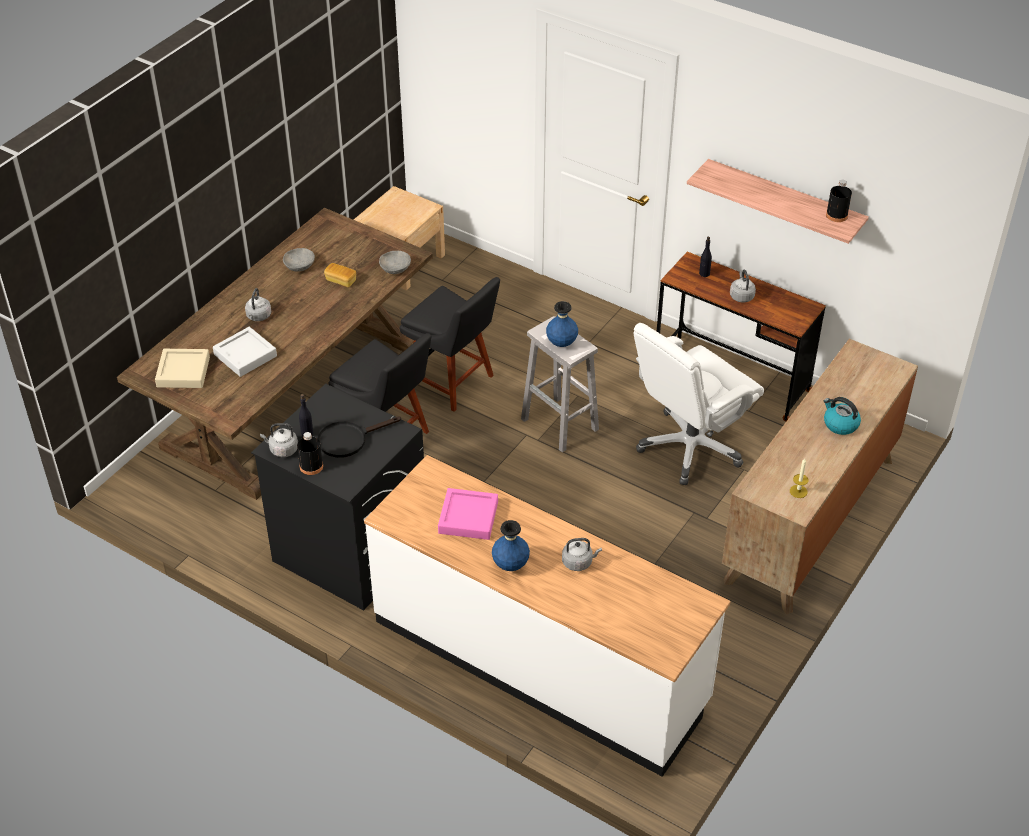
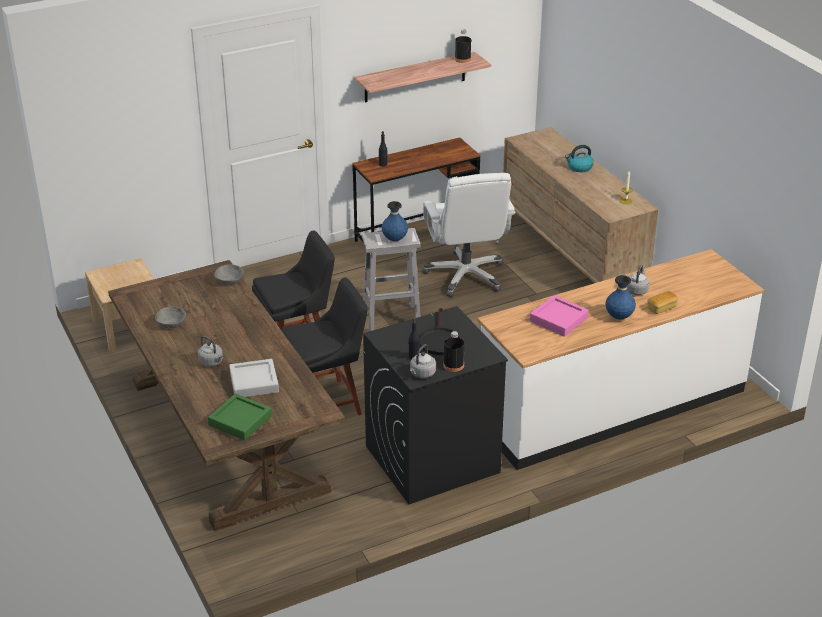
camera: 60 degrees left, 10 degrees down
beige tray [155,349,210,388] -> green tray [208,393,272,440]
bread [324,263,356,287] -> bread moved to [647,291,678,314]
grey kettle [730,270,756,302] -> none

